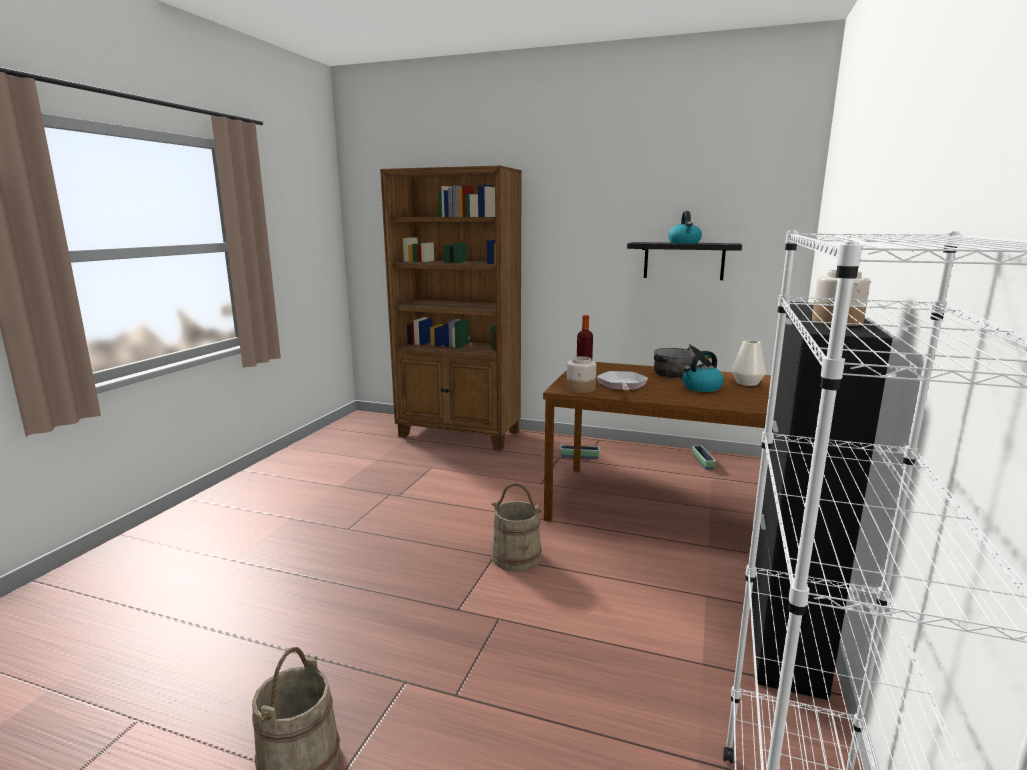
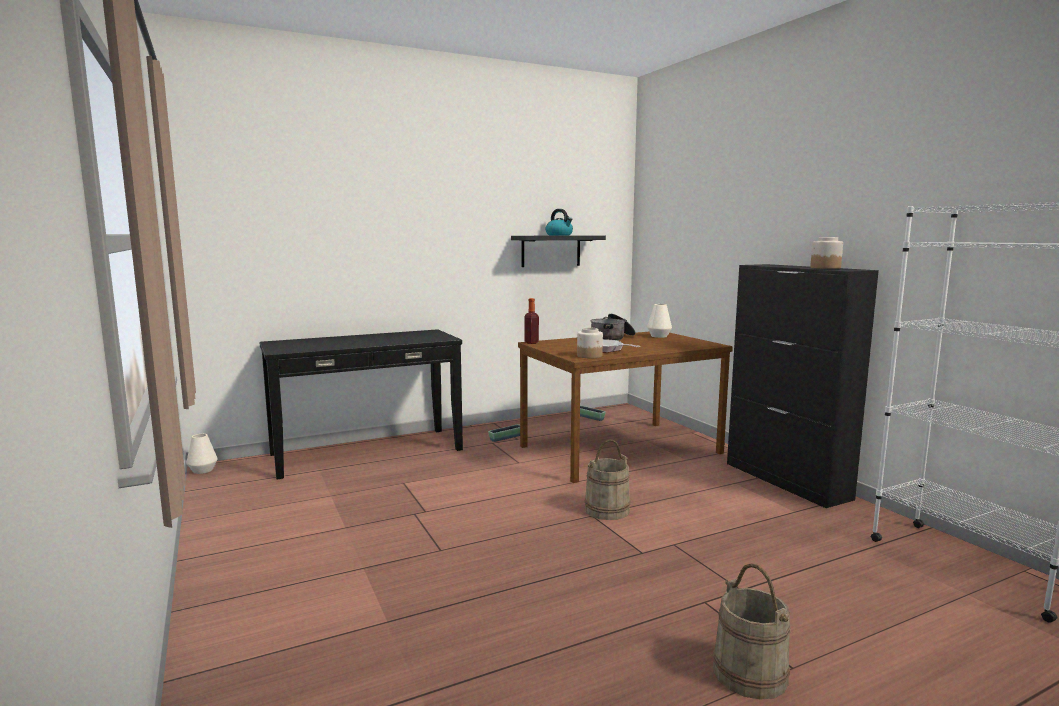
camera: 45 degrees left, 5 degrees down
brown bookcase [380,166,522,450] -> black console table [259,329,463,479]
kettle [682,351,724,392] -> none
none -> white vase [186,434,218,474]

